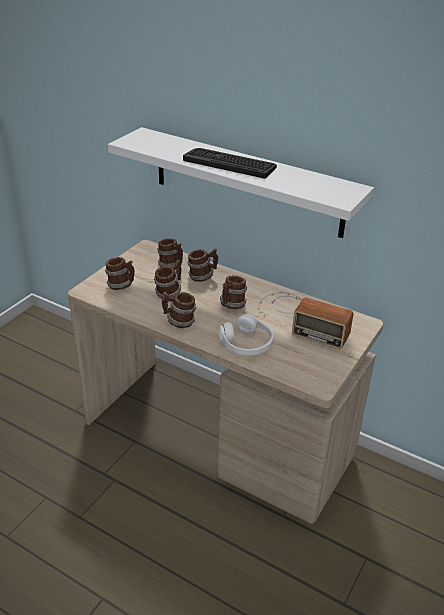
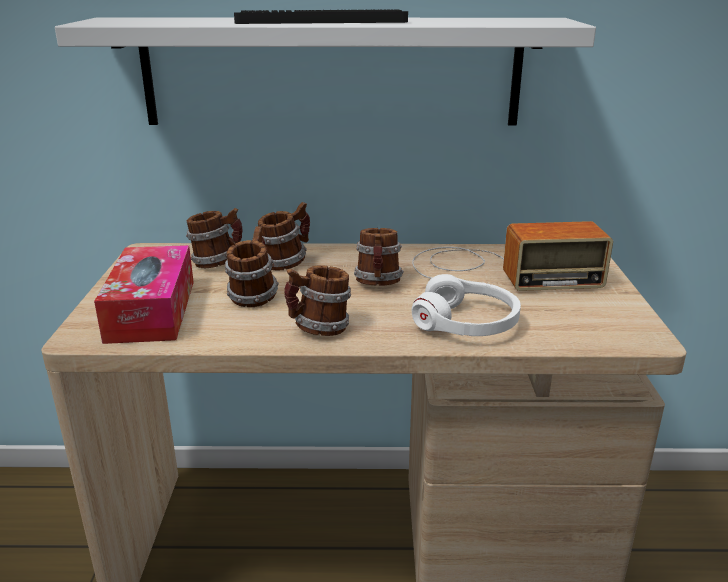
camera: 30 degrees left, 10 degrees down
mug [105,257,135,290] -> tissue box [94,245,194,344]

